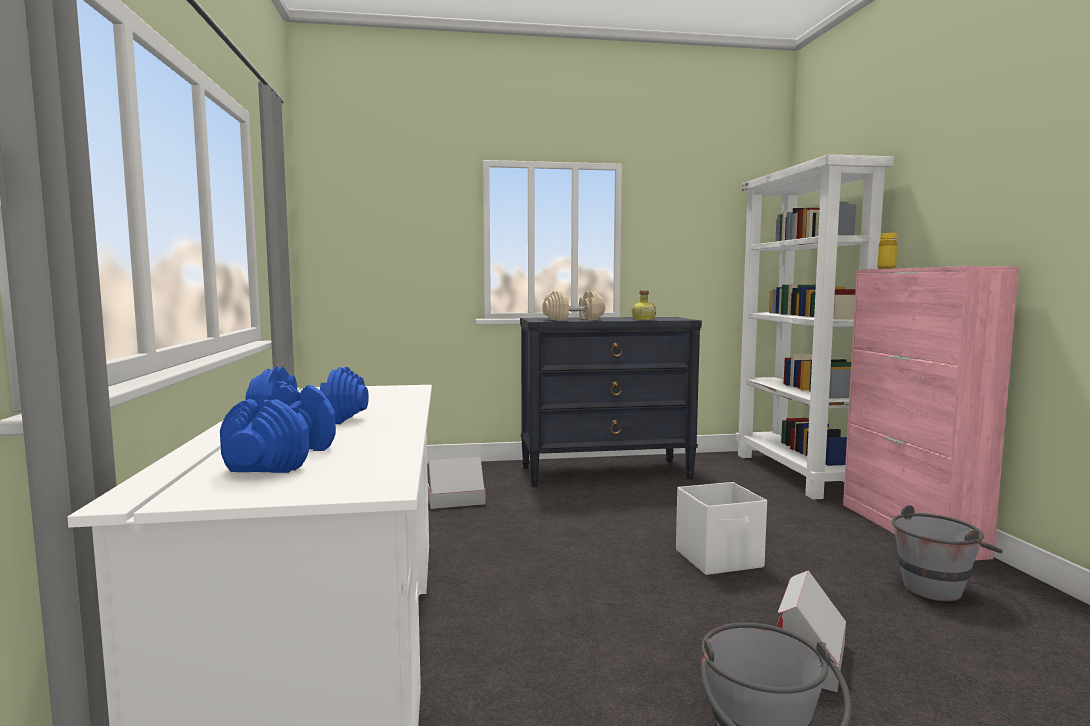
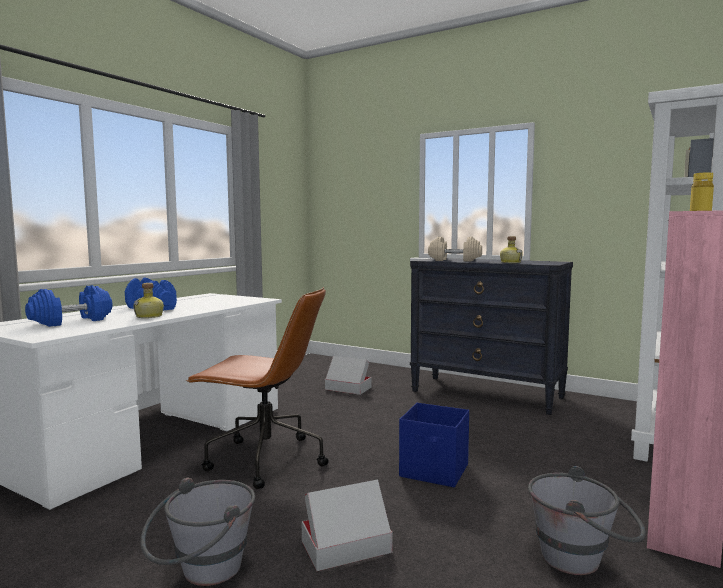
camera: 40 degrees right, 0 degrees up
white storage box [676,482,767,575] -> blue storage box [399,403,469,487]
none -> bottle [134,283,164,318]
none -> brown office chair [186,287,329,489]

